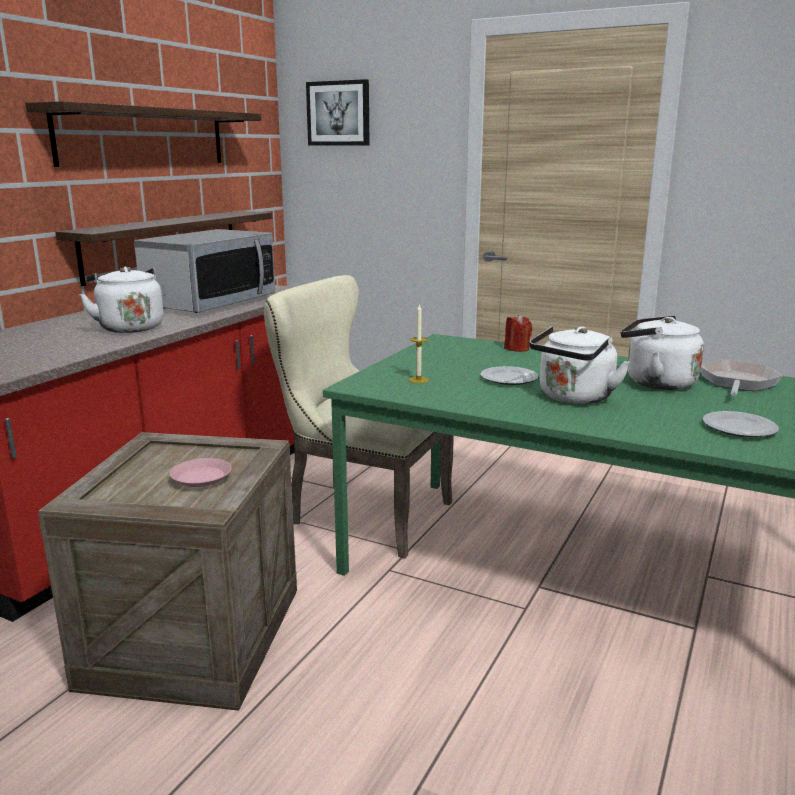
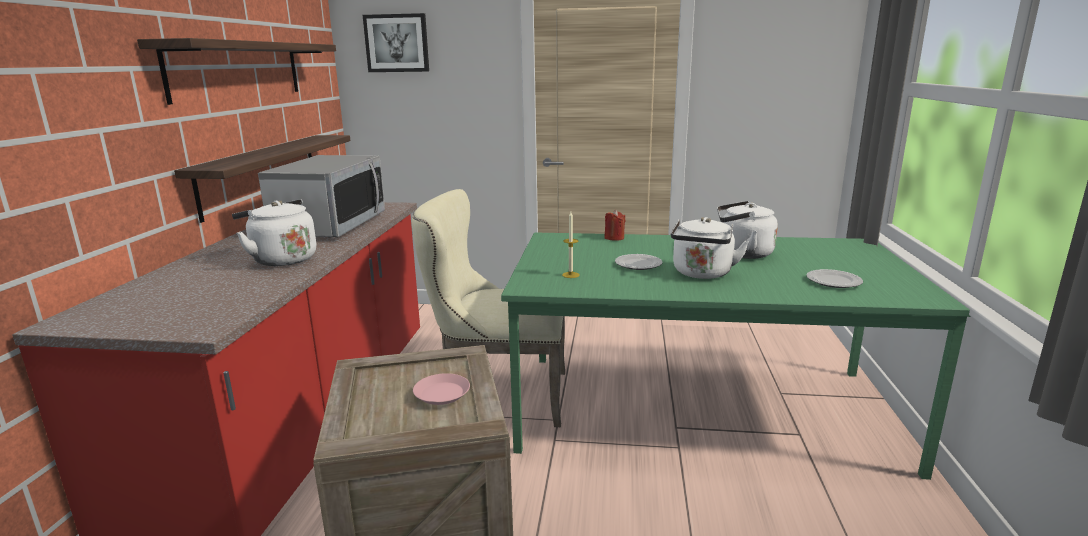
camera: 20 degrees left, 0 degrees up
frying pan [701,359,783,396] -> none

